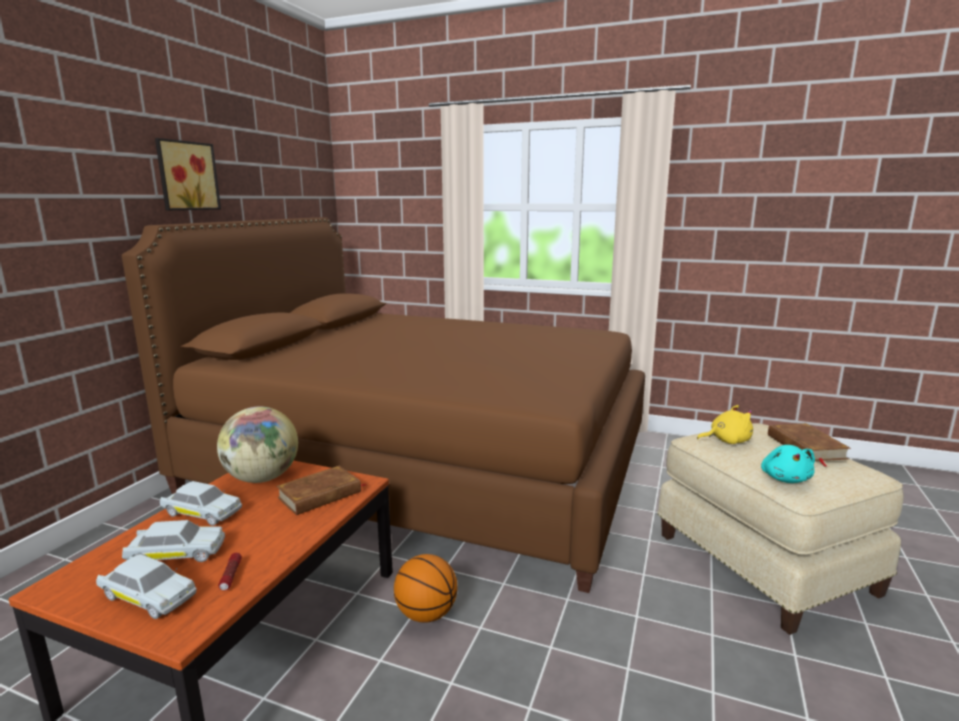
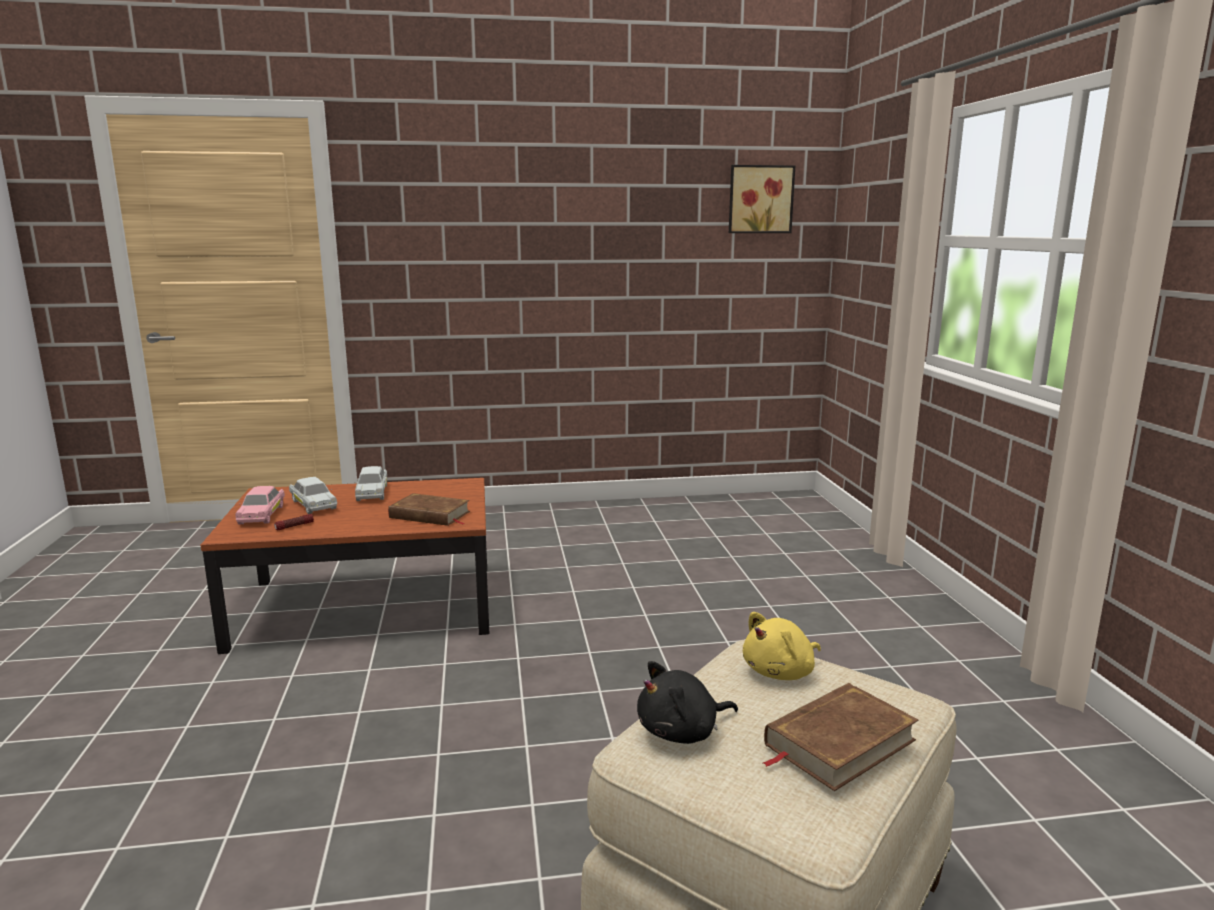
camera: 60 degrees right, 0 degrees up
white toy car [96,554,197,619] -> pink toy car [235,486,285,524]
brown bed [122,217,645,593] -> none
picture [155,138,221,210] -> picture moved to [729,165,795,233]
globe [217,407,298,483] -> none
basketball [394,554,457,623] -> none
yellow plush toy [697,405,753,444] -> yellow plush toy turned 90 degrees clockwise [743,612,821,680]
turquoise plush toy [761,445,815,483] -> black plush toy [637,661,738,744]

